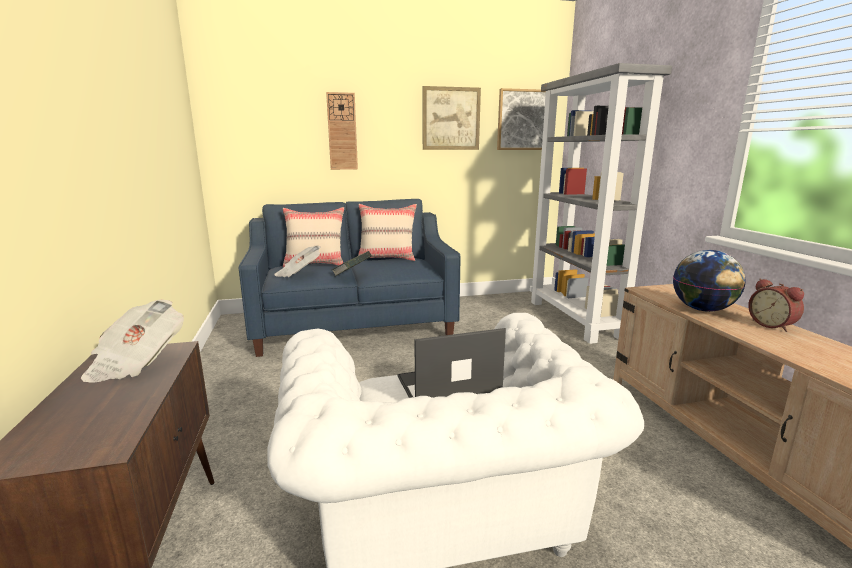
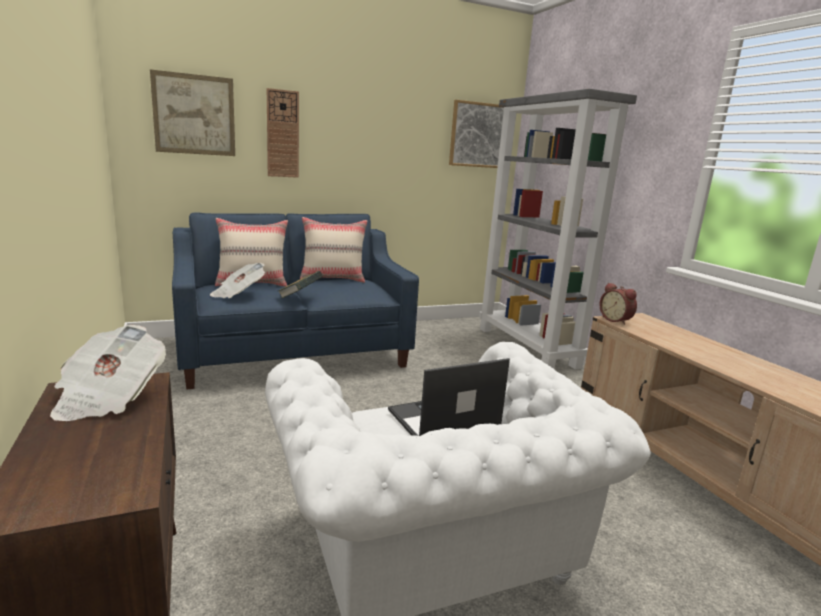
camera: 10 degrees left, 0 degrees up
picture [423,86,481,150] -> picture moved to [150,69,235,156]
globe [673,250,746,312] -> none
alarm clock [748,278,804,332] -> alarm clock moved to [600,283,637,325]

